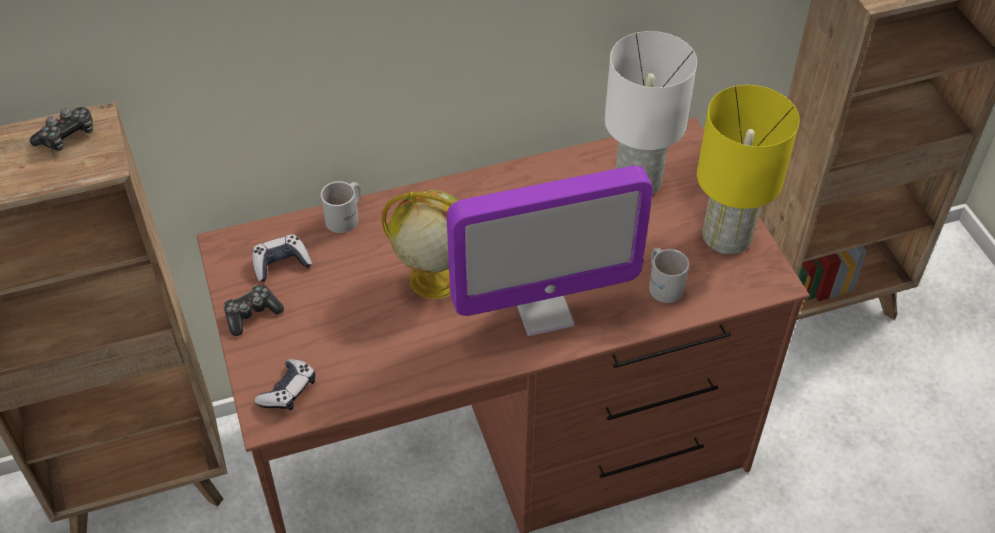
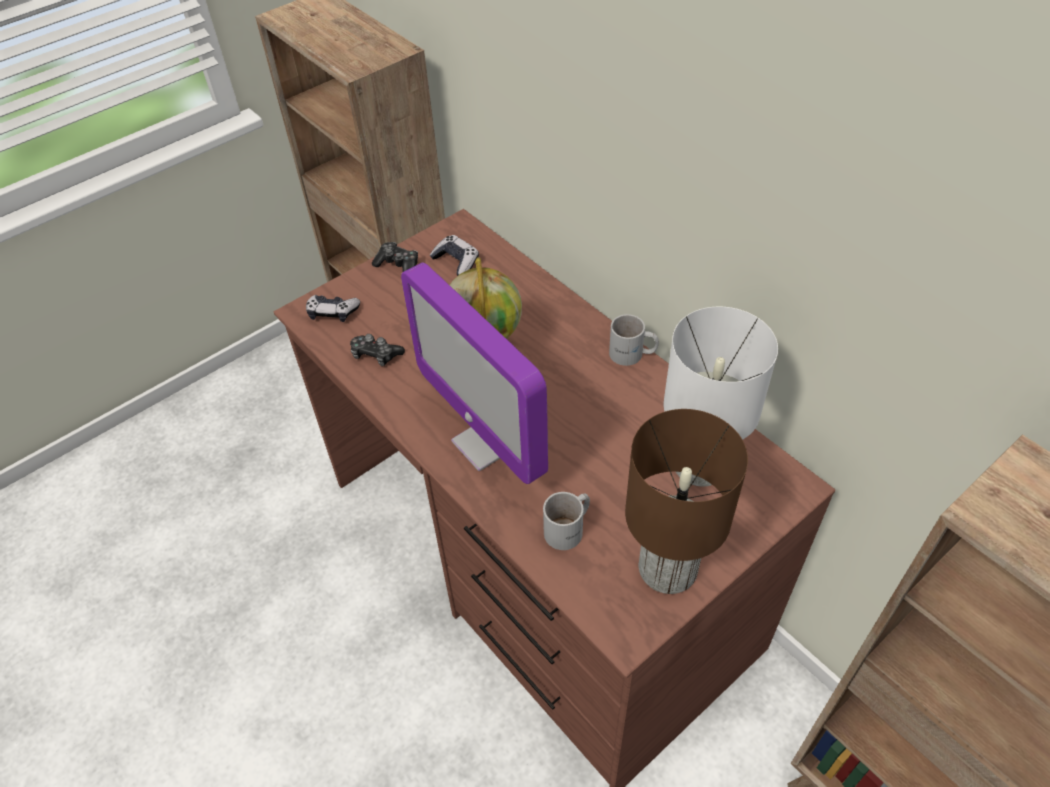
camera: 70 degrees right, 0 degrees up
game controller [30,107,93,151] -> game controller moved to [350,334,405,366]
white mug [321,181,361,233] -> white mug moved to [609,314,659,366]
yellow table lamp [697,85,799,254] -> brown table lamp [625,409,748,594]

